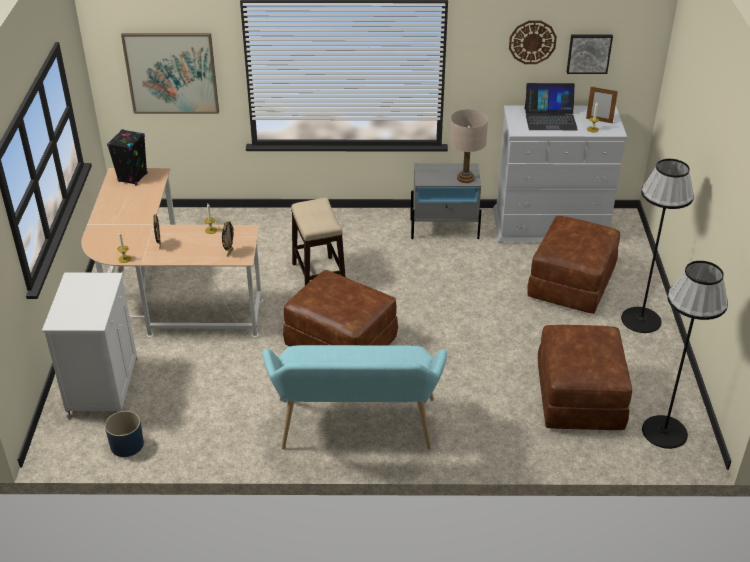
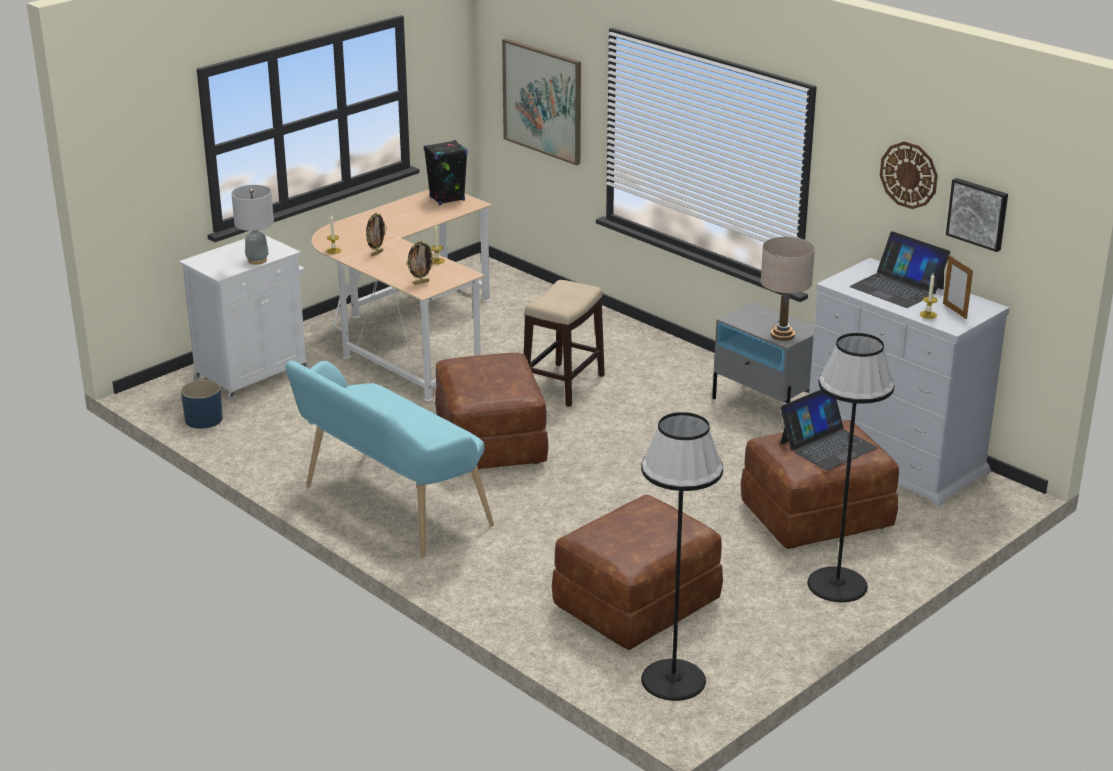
camera: 45 degrees right, 10 degrees down
none -> grey table lamp [231,185,274,265]
none -> laptop [780,389,878,470]

